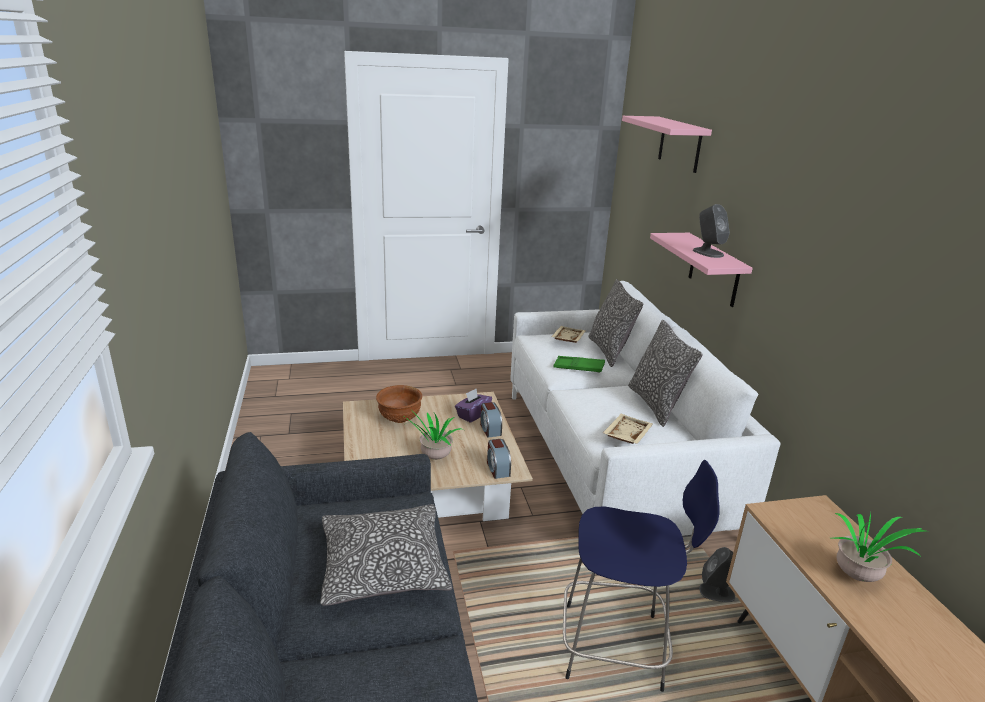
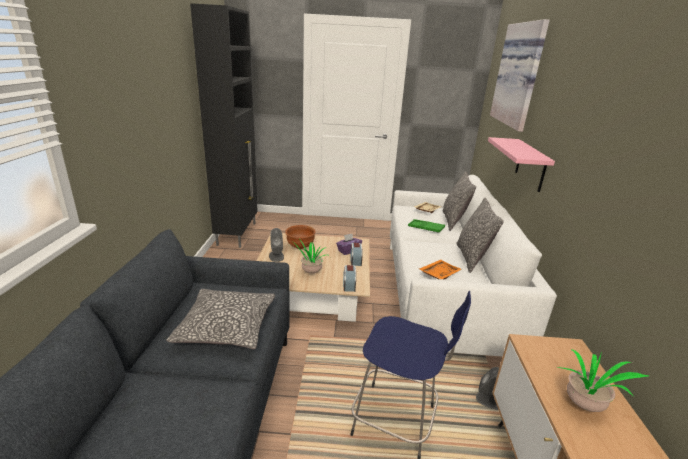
camera: 15 degrees right, 0 degrees up
beige tray [603,414,653,444] -> orange tray [419,259,462,280]
pink shelf [622,116,712,173] -> picture [490,19,550,132]
grey speaker [693,204,730,258] -> grey speaker moved to [269,228,284,262]
none -> black cabinet [190,3,258,248]

